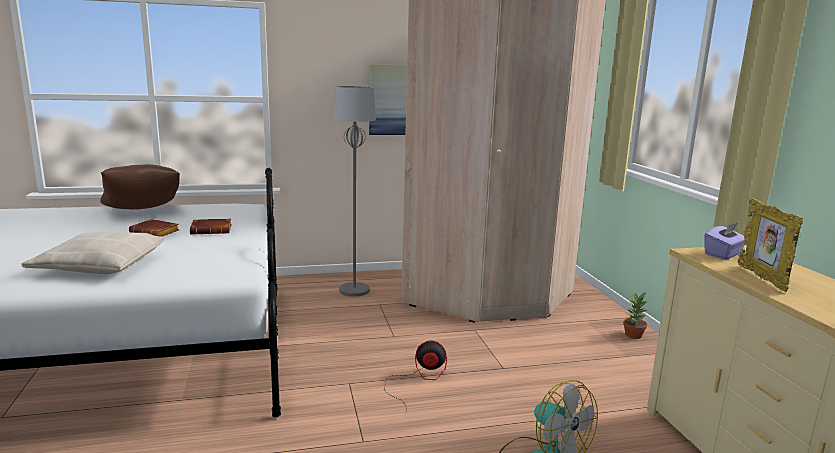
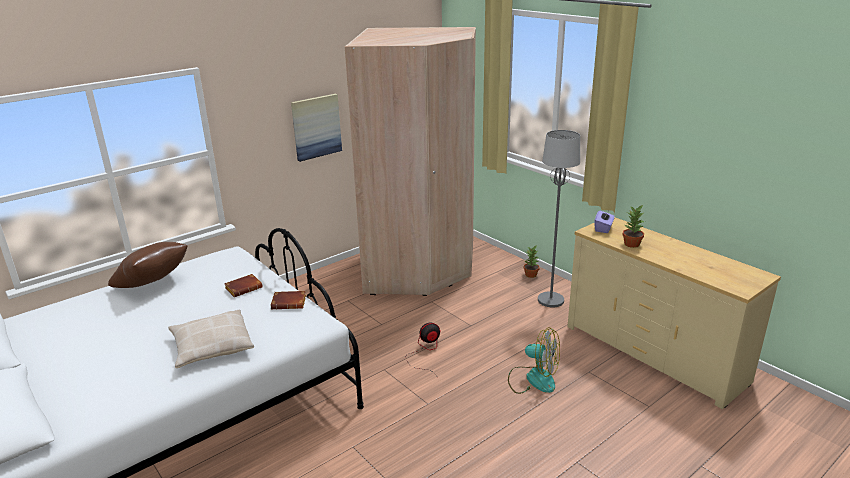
camera: 25 degrees left, 10 degrees up
brown book [129,219,179,237] -> brown book moved to [271,291,306,309]
grey floor lamp [333,86,376,297] -> grey floor lamp moved to [538,130,580,307]
picture frame [738,198,803,292] -> potted plant [623,205,644,248]

